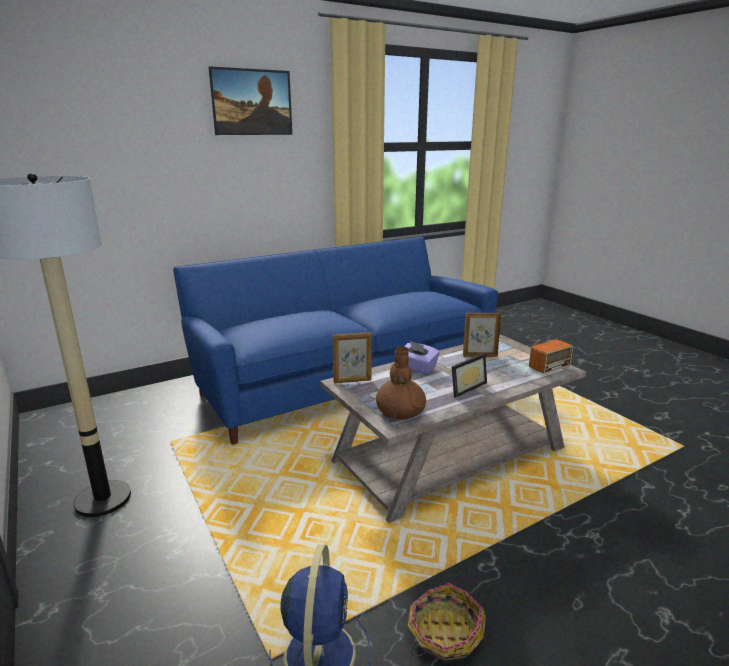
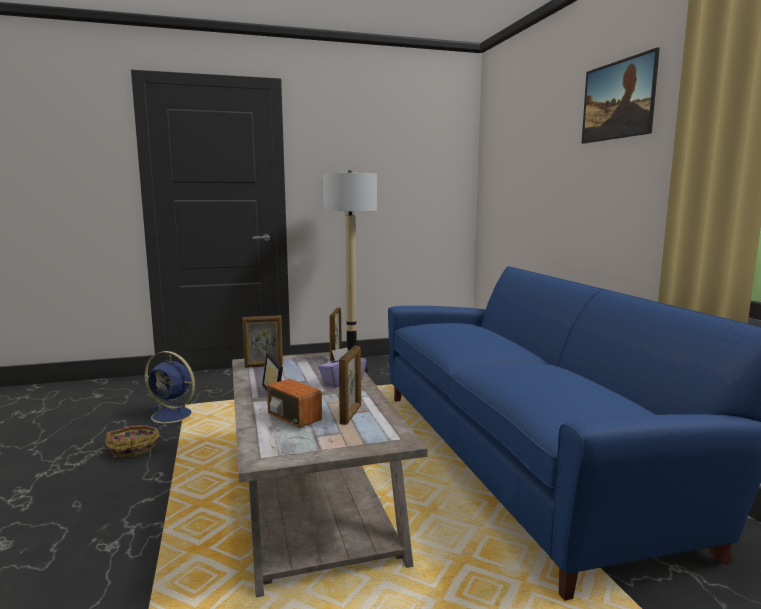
camera: 105 degrees right, 10 degrees down
brown vase [376,347,426,420] -> picture frame [242,315,283,367]
radio [486,339,573,376] -> radio turned 150 degrees clockwise [267,379,335,459]

